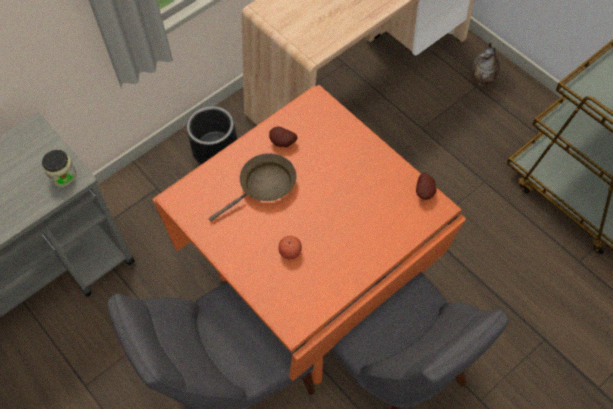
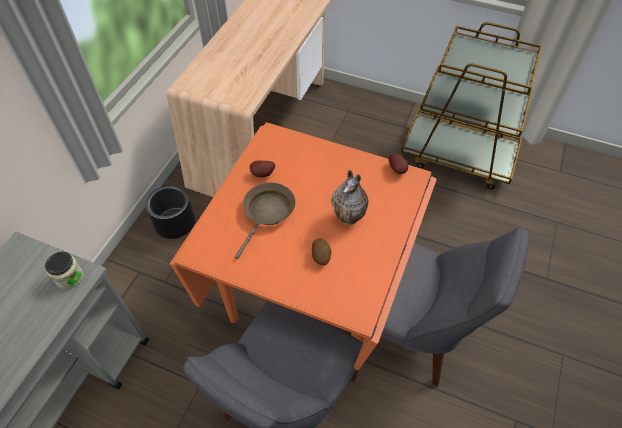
camera: 30 degrees left, 5 degrees down
apple [278,236,302,259] -> potato [312,238,331,266]
vase [473,42,500,87] -> vase moved to [332,170,368,225]

